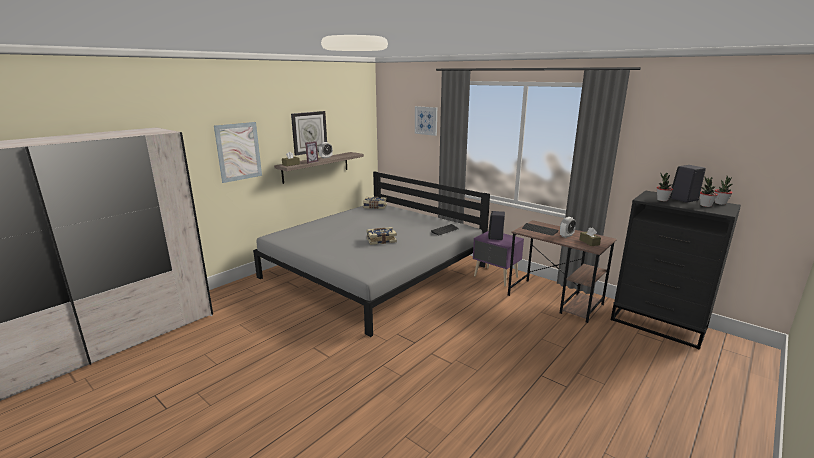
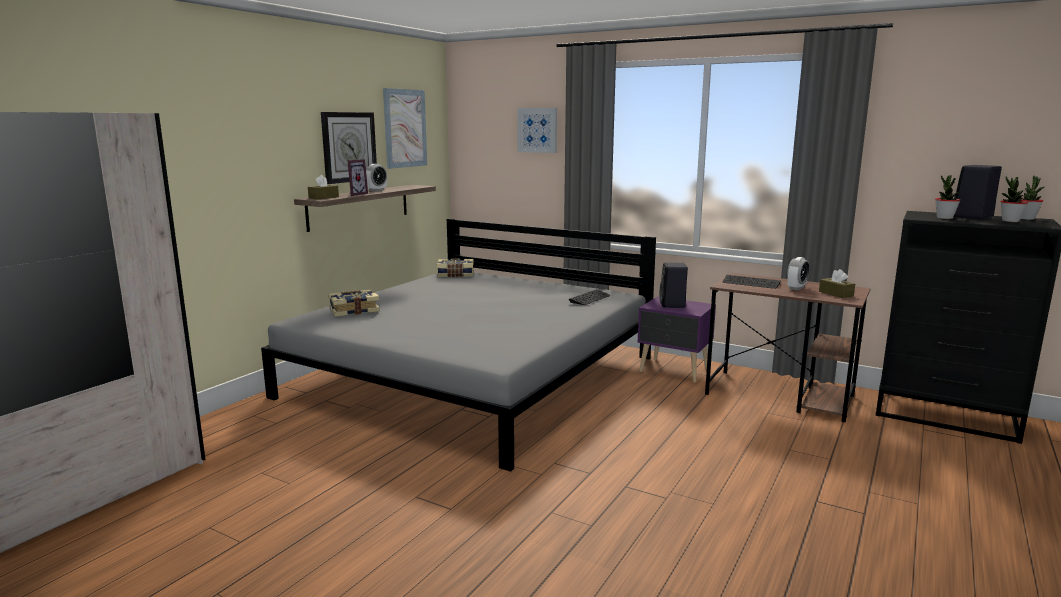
camera: 10 degrees left, 5 degrees down
picture [214,122,262,183] -> picture moved to [383,88,427,169]
book [366,227,397,245] -> book moved to [329,290,380,317]

